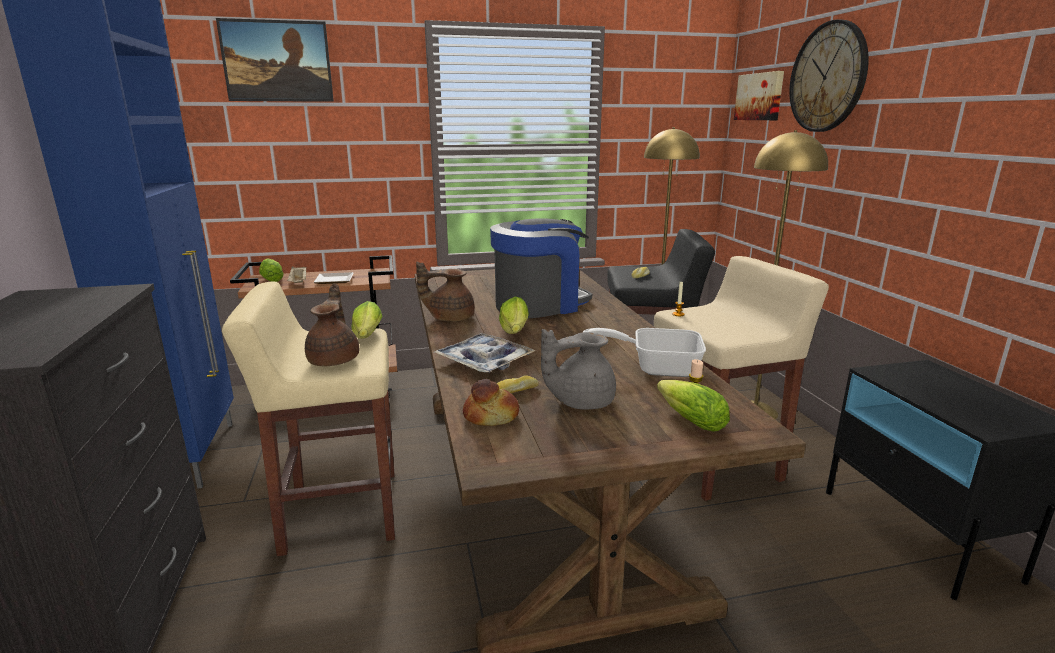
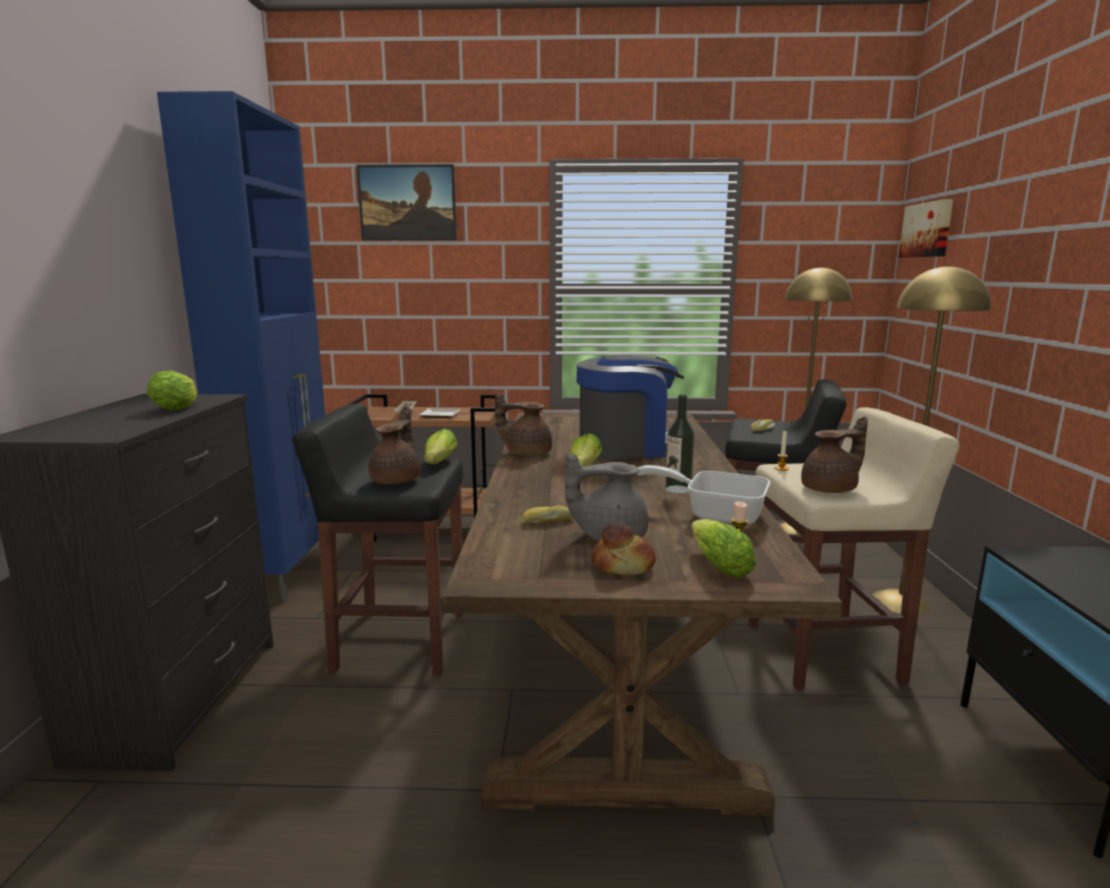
camera: 15 degrees right, 5 degrees down
beige stool [222,282,395,556] -> black stool [292,404,463,675]
lettuce [259,259,284,282] -> lettuce moved to [147,370,197,411]
tray [435,333,536,373] -> none
bread [463,379,519,426] -> bread moved to [591,522,656,575]
wall clock [789,19,869,132] -> none
none -> bottle [665,395,695,494]
none -> brown teapot [801,416,868,493]

